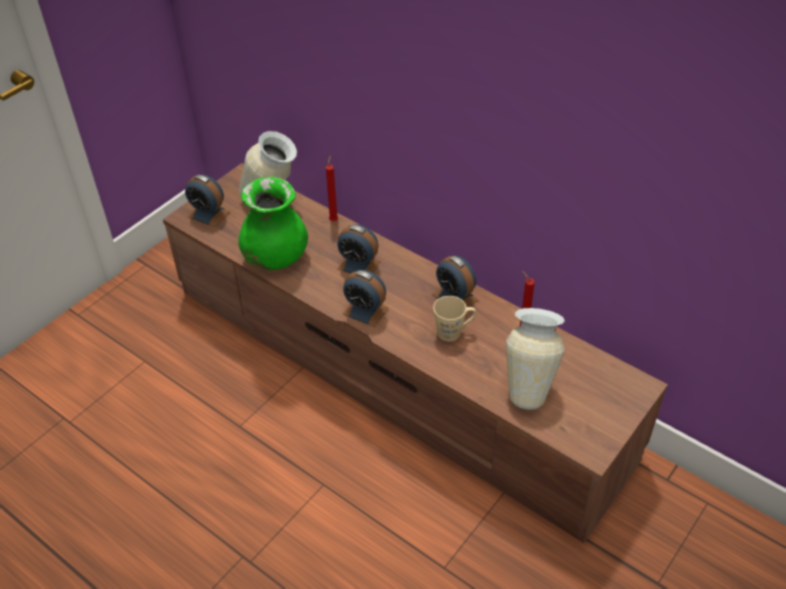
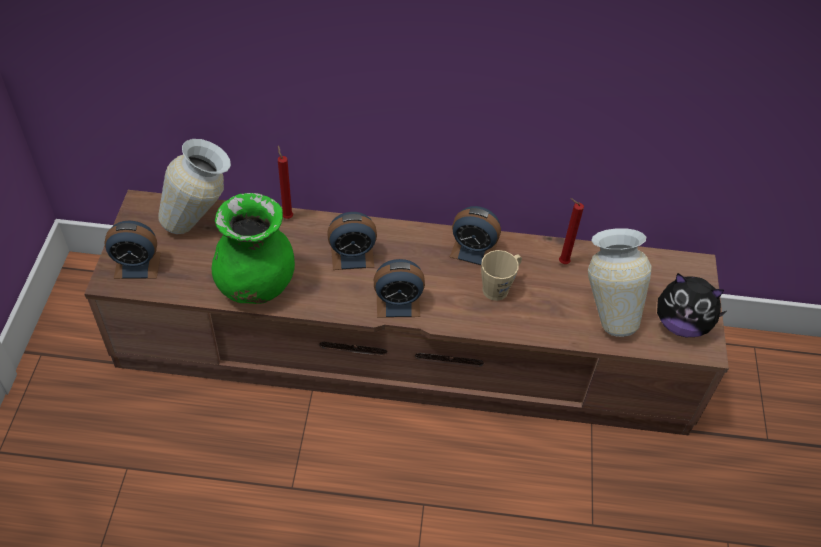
camera: 35 degrees left, 5 degrees up
none -> plush toy [657,273,726,337]

